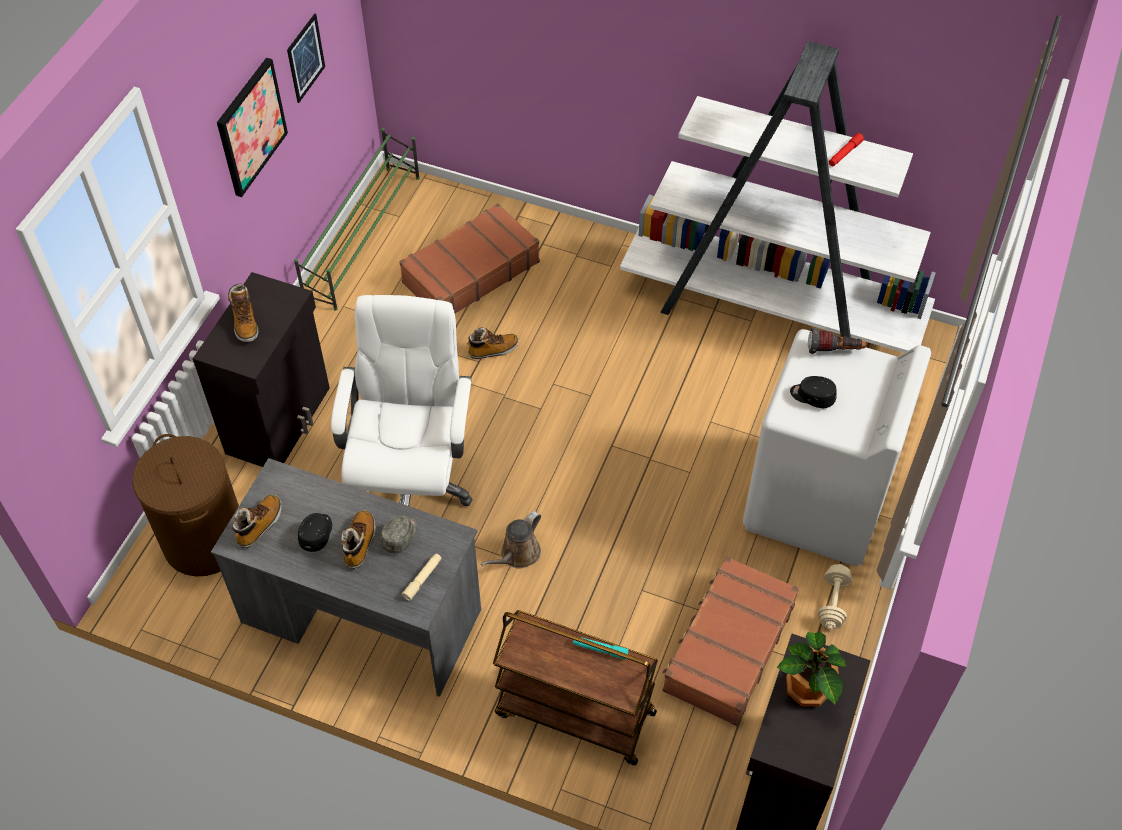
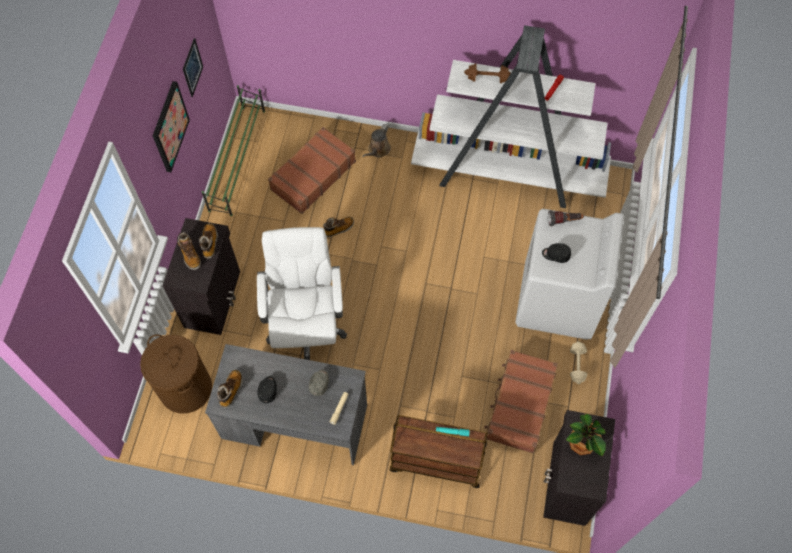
camera: 10 degrees left, 10 degrees up
boot [341,510,376,569] -> boot moved to [199,223,218,259]
brown watering can [481,511,541,568] -> brown watering can moved to [362,124,391,157]
none -> brown dumbbell [464,64,511,83]

